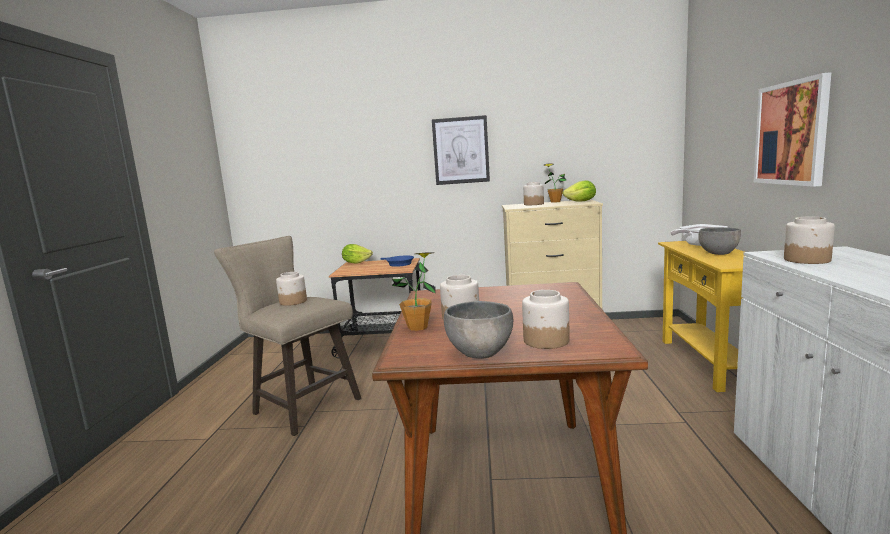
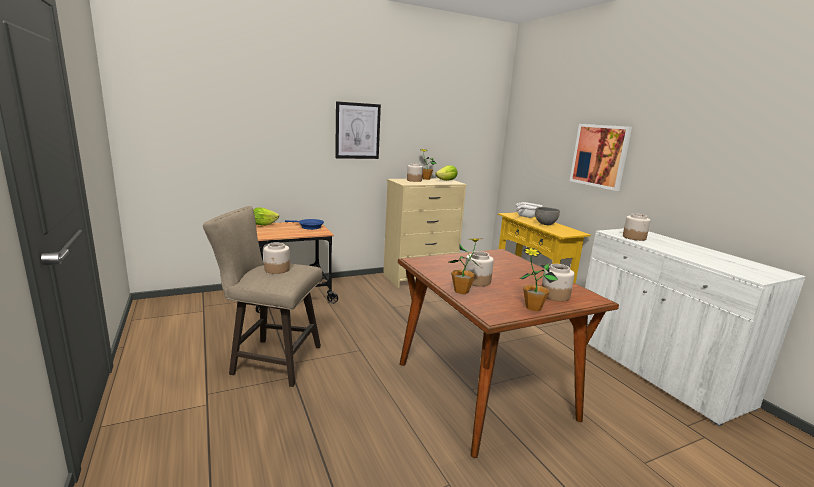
camera: 30 degrees left, 5 degrees up
grey bowl [444,301,513,359] -> potted plant [519,247,558,311]

